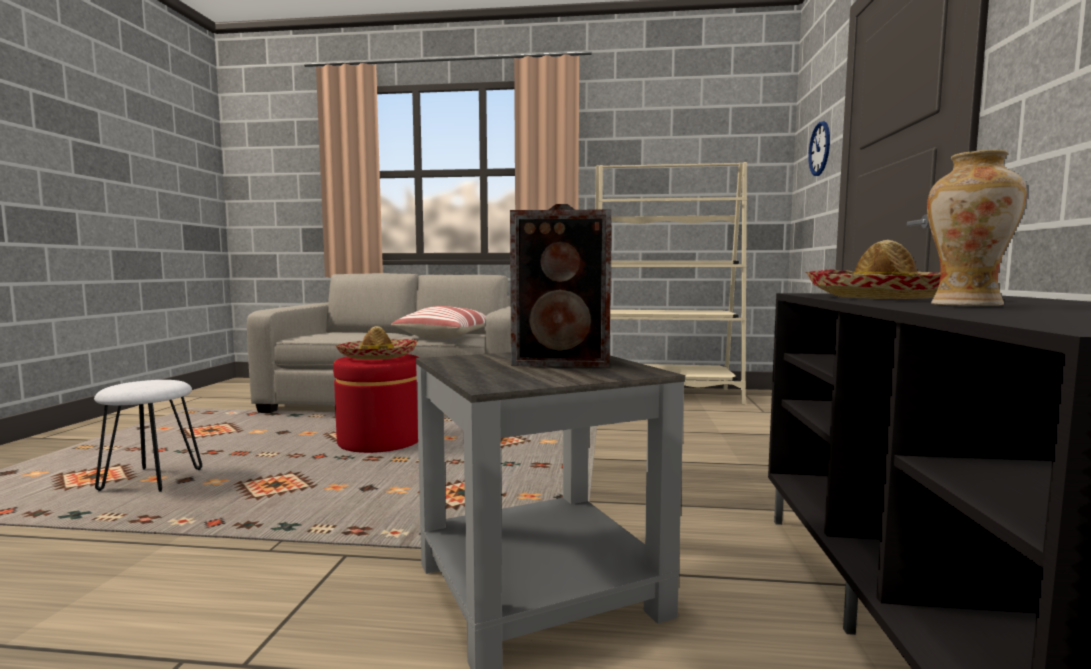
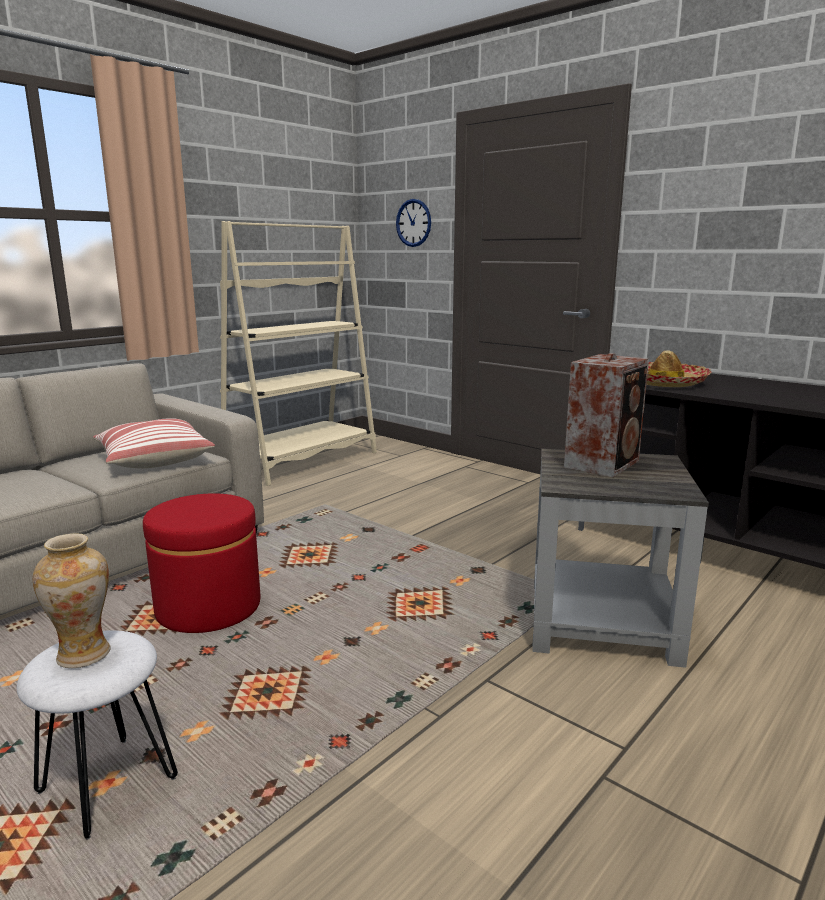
camera: 55 degrees left, 10 degrees up
hat [335,326,418,360] -> none
vase [927,150,1027,306] -> vase moved to [33,534,111,668]

